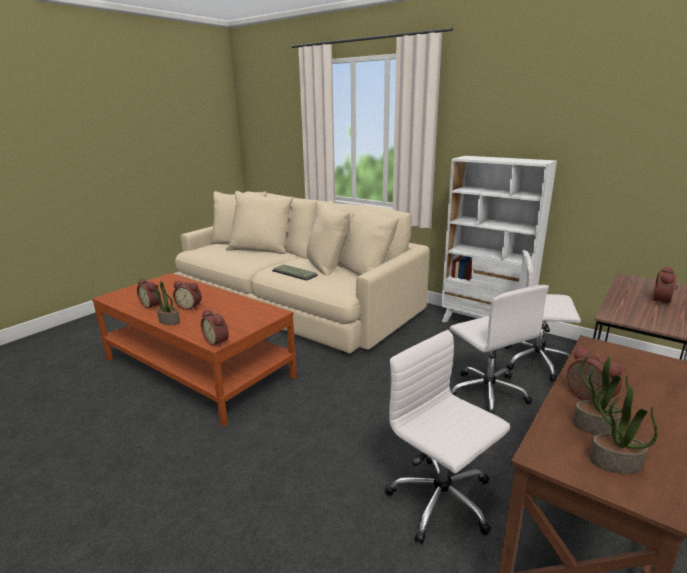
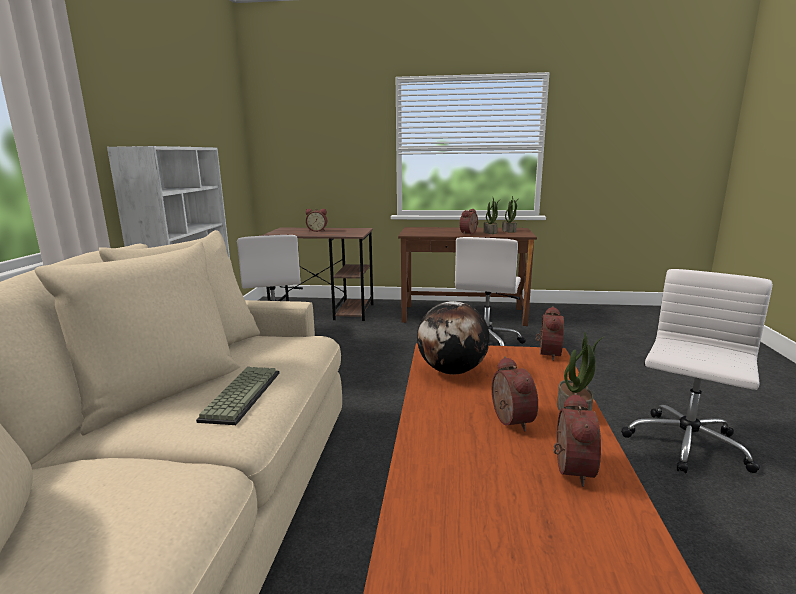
camera: 120 degrees left, 5 degrees down
white office chair [450,285,549,414] -> white office chair moved to [621,269,773,474]
none -> globe [417,301,490,375]

